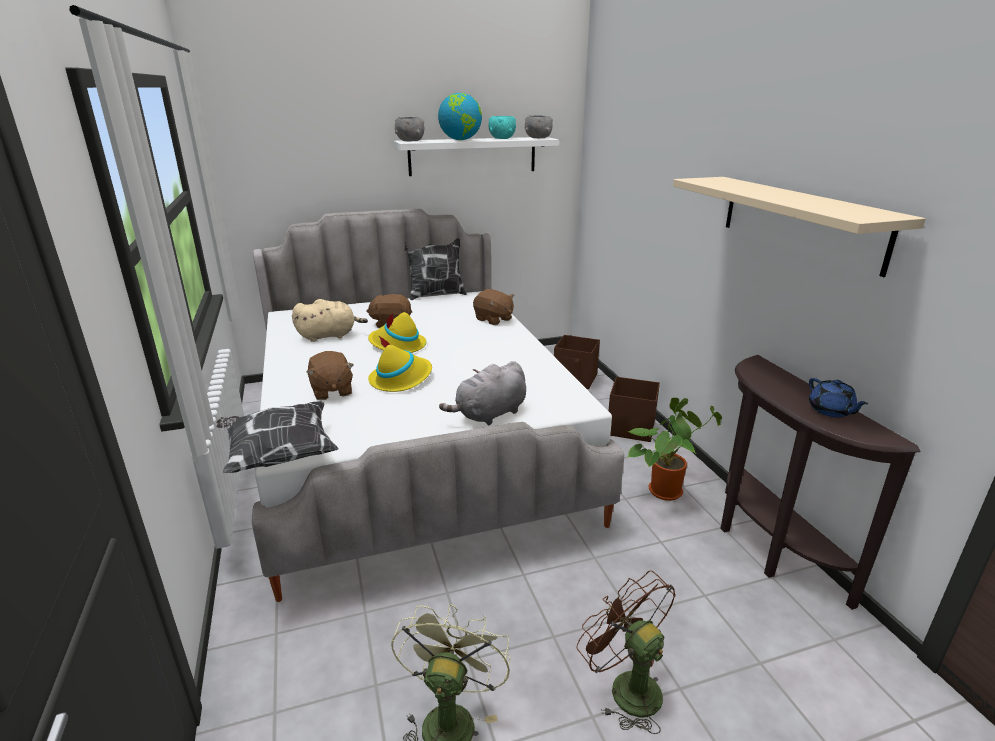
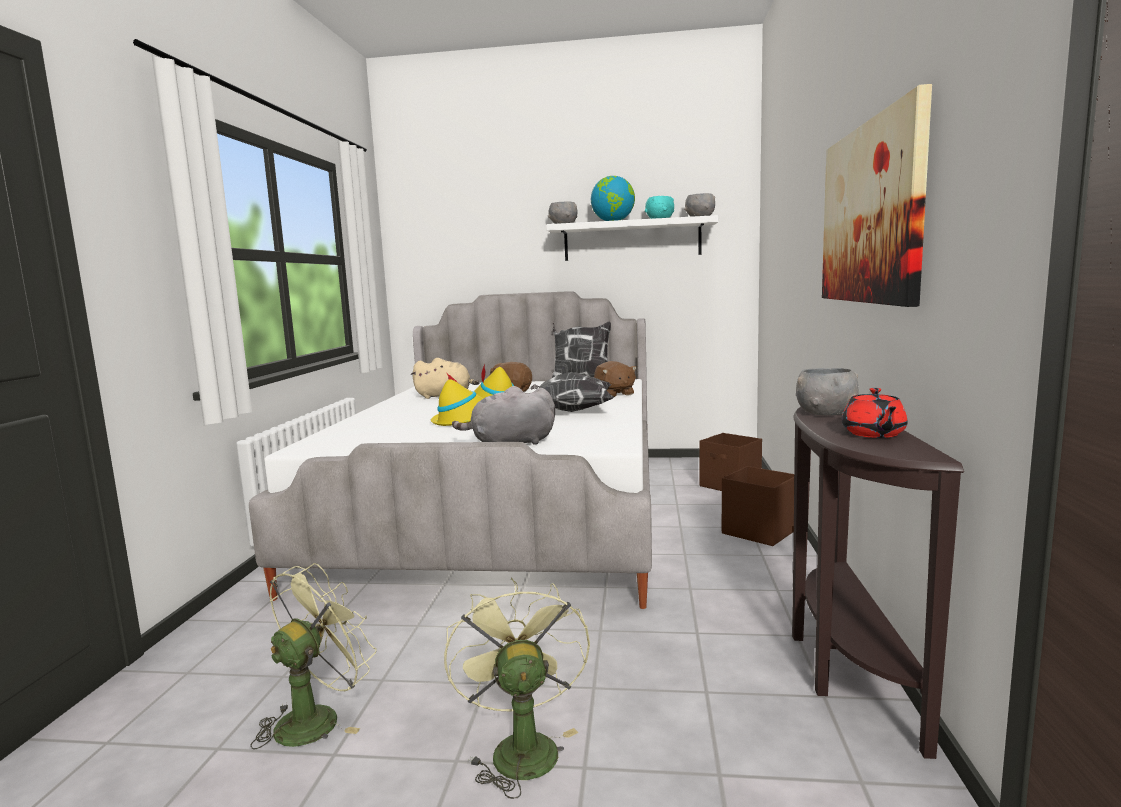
camera: 25 degrees right, 15 degrees down
pillow [216,401,339,473] -> pillow moved to [530,372,614,412]
brown plush toy [307,351,354,400] -> none
brown fan [576,571,676,734] -> green fan [444,578,590,799]
potted plant [627,398,722,501] -> none
beige shelf [673,177,926,277] -> picture [822,84,932,307]
blue teapot [809,378,868,417] -> red teapot [842,388,908,438]
none -> grey bowl [796,368,859,416]

